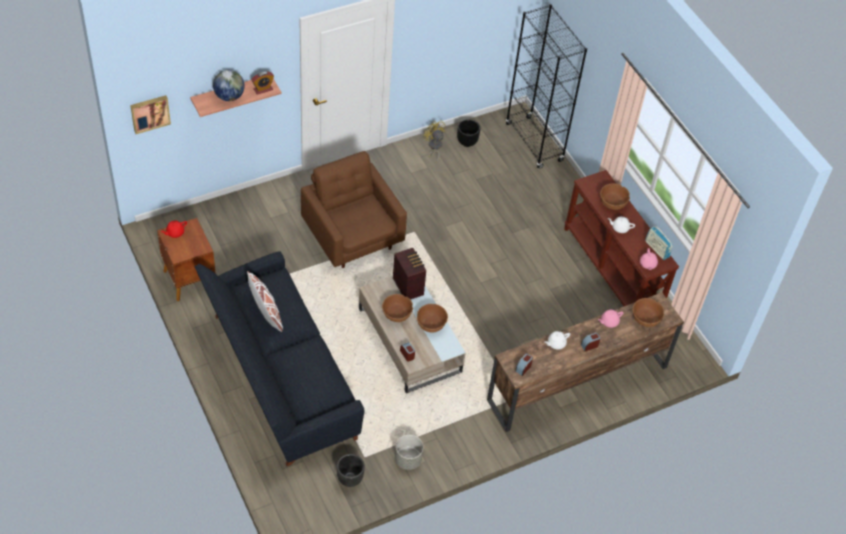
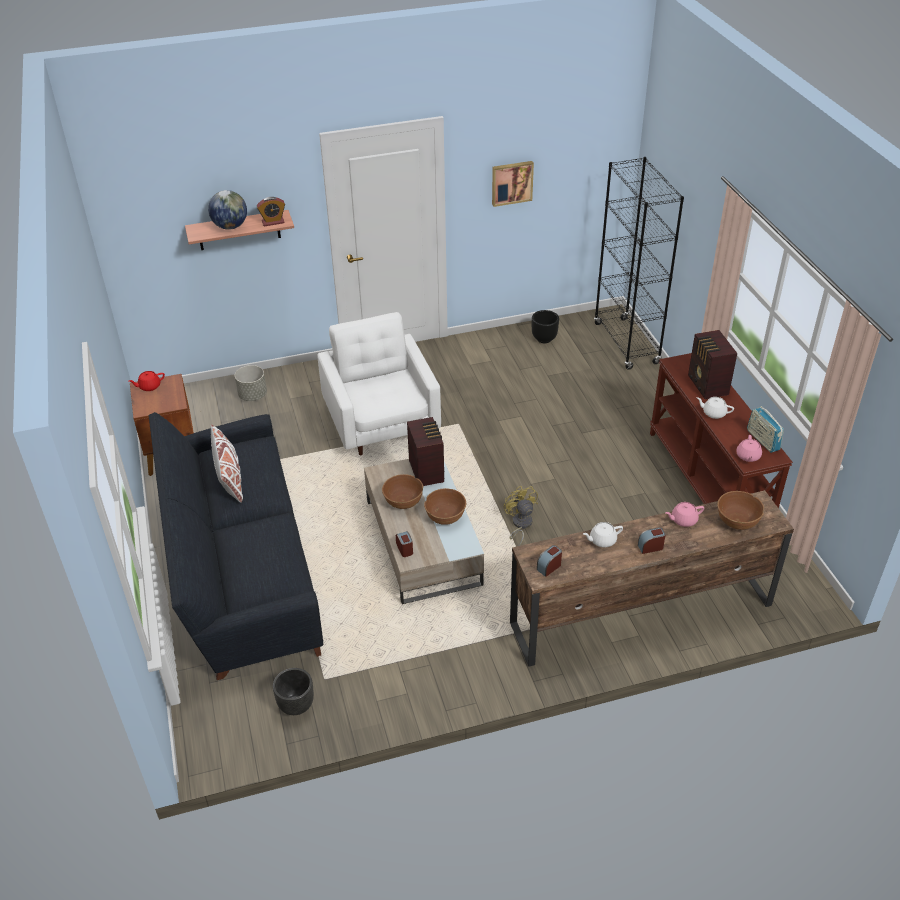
camera: 15 degrees right, 10 degrees down
picture [130,95,171,134] -> picture moved to [492,161,534,207]
brown armchair [301,151,407,268] -> white armchair [317,312,441,455]
grey planter [395,435,423,470] -> grey planter moved to [235,365,267,401]
yellow fan [423,120,445,162] -> yellow fan moved to [504,486,538,546]
brown bowl [600,183,630,210] -> radio [688,330,737,399]

